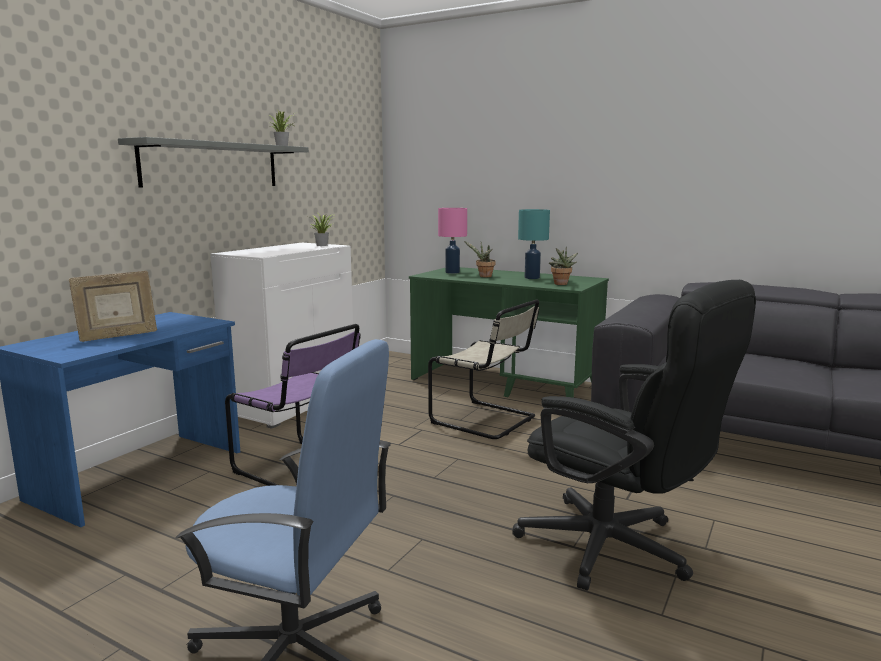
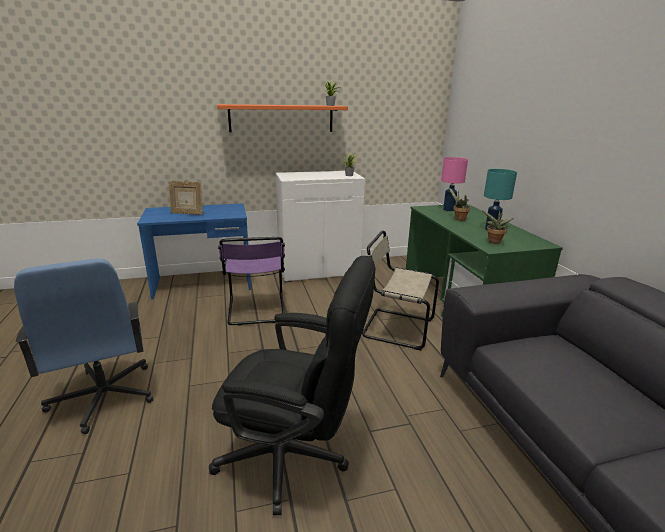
camera: 45 degrees right, 10 degrees up
grey shelf [118,137,309,187] -> orange shelf [217,104,348,132]
beige chair [428,299,539,439] -> beige chair turned 120 degrees clockwise [362,230,439,350]
black office chair [512,280,756,591] -> black office chair turned 75 degrees counterclockwise [209,256,375,515]

